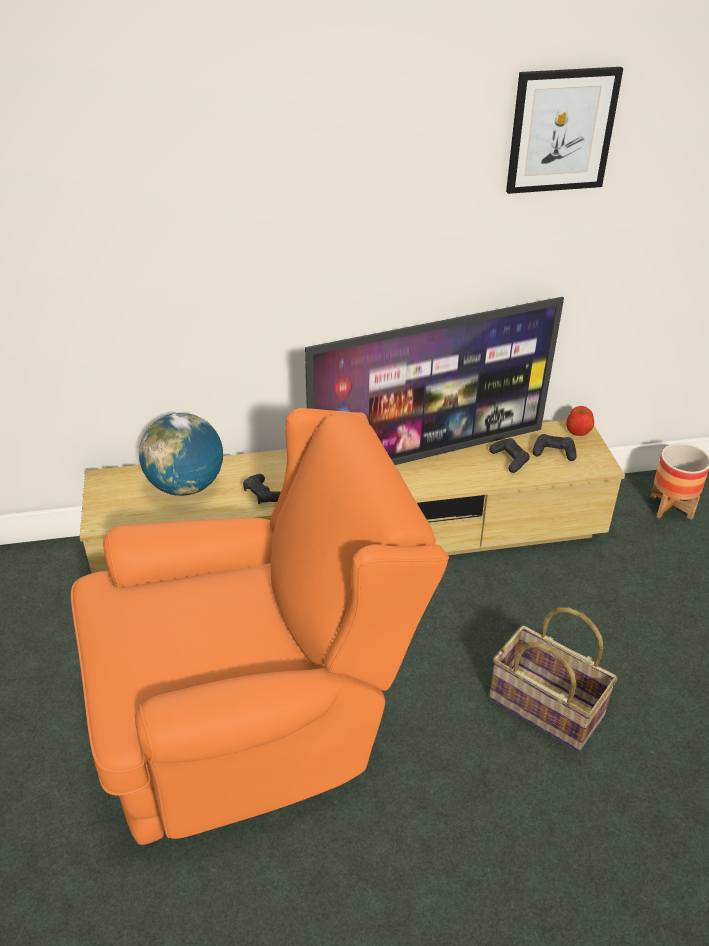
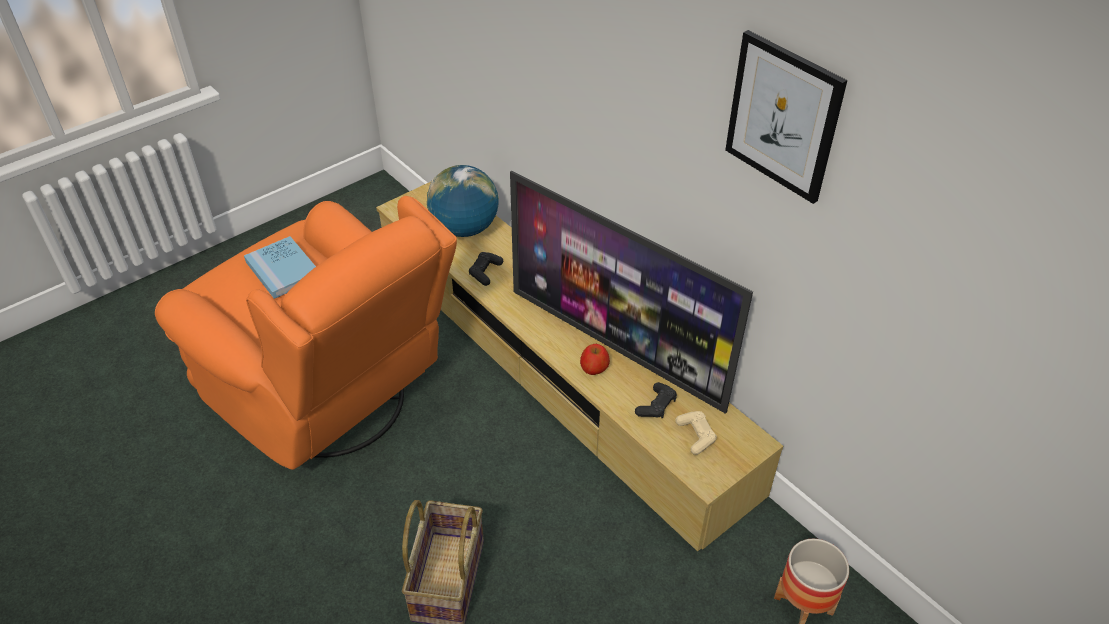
camera: 60 degrees right, 5 degrees up
black game controller [532,434,577,461] -> beige game controller [675,411,717,455]
apple [566,406,594,436] -> apple moved to [580,344,610,375]
none -> blue book [244,236,316,299]

